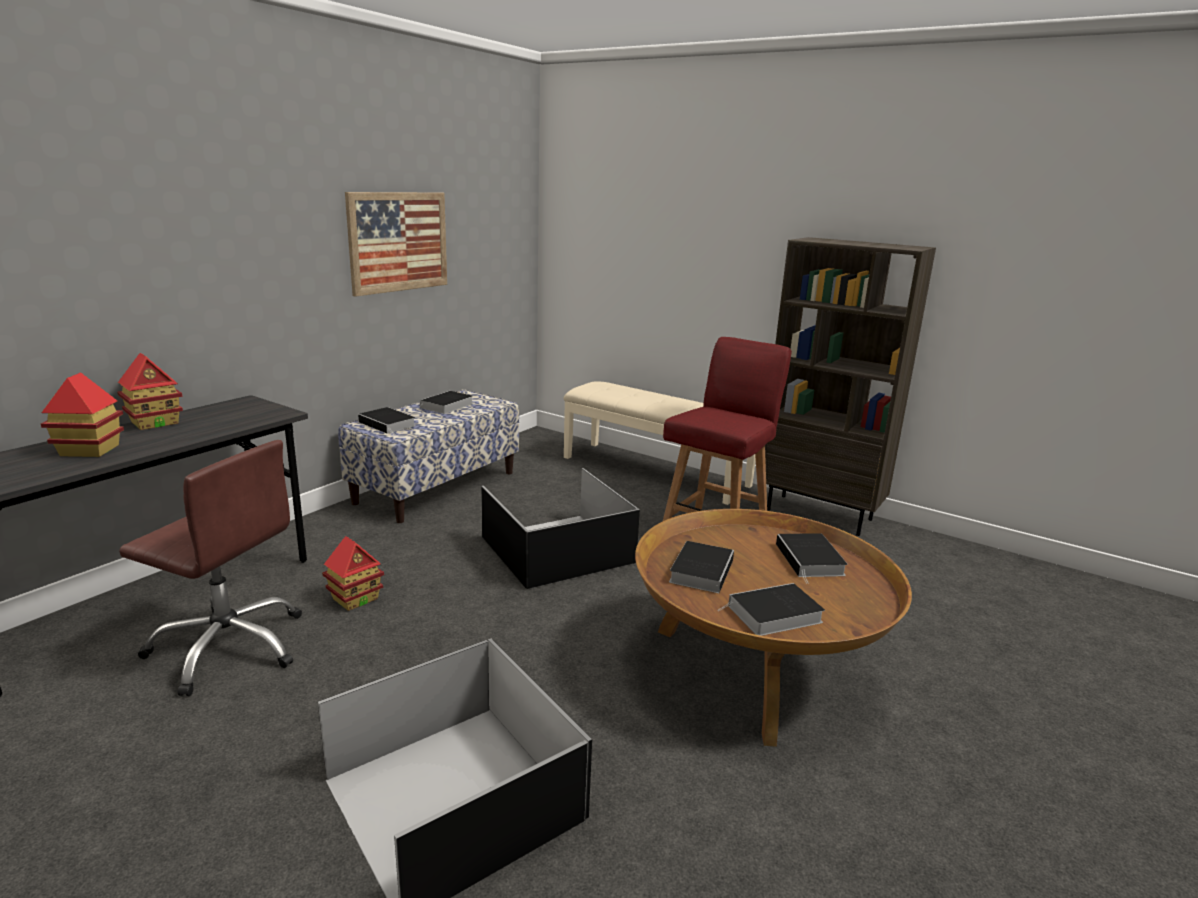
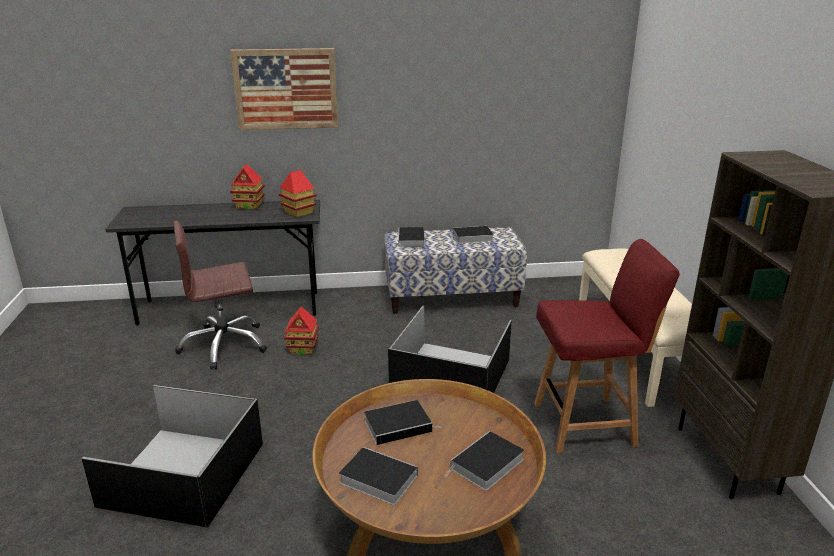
camera: 50 degrees right, 5 degrees up
toy house [41,372,124,457] -> toy house moved to [279,170,316,217]
brown office chair [119,440,302,696] -> brown office chair turned 90 degrees clockwise [173,221,267,369]
picture [345,192,447,297] -> picture moved to [230,48,338,130]

